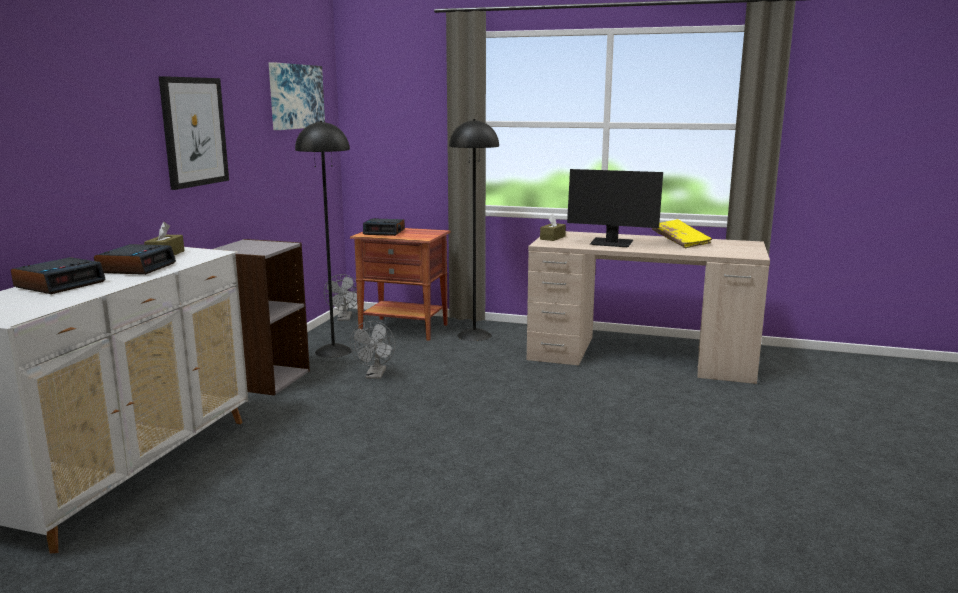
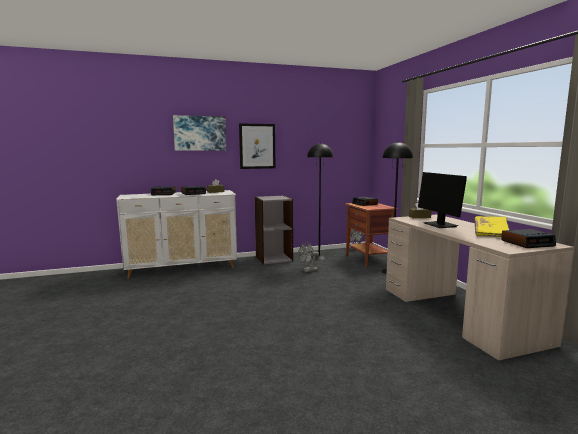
camera: 55 degrees right, 5 degrees down
picture [269,62,325,130] -> picture moved to [173,115,226,151]
none -> alarm clock [501,229,556,248]

